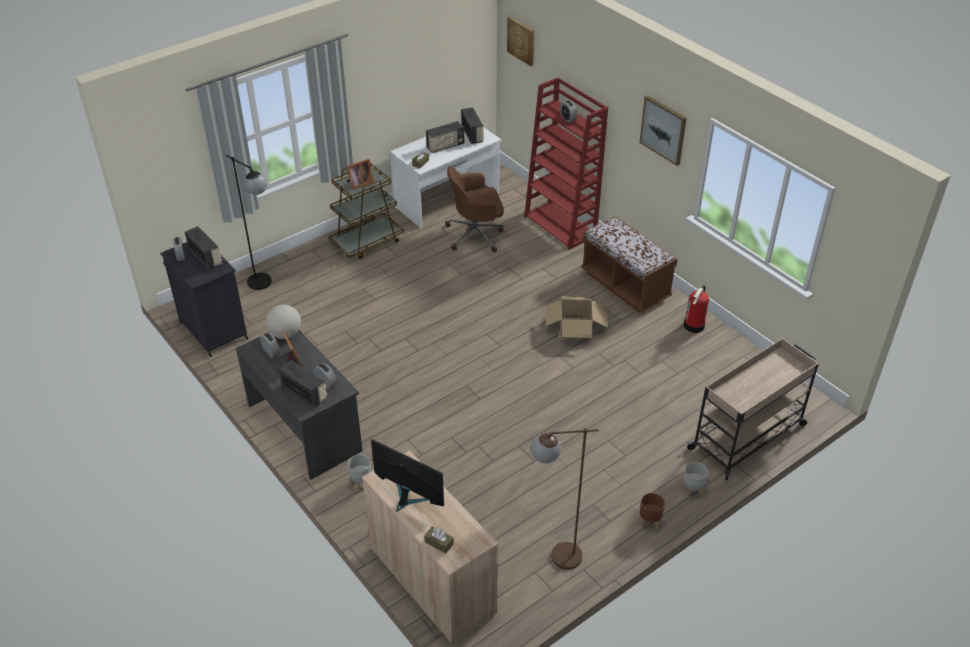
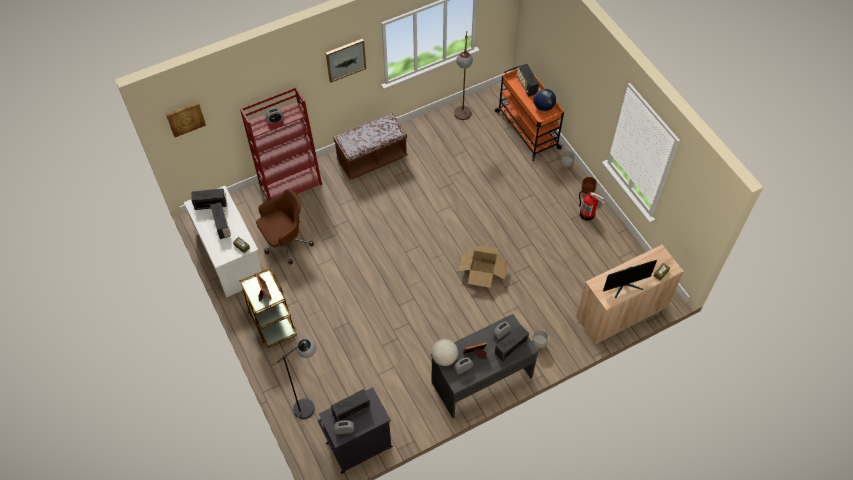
camera: 80 degrees left, 15 degrees up
monitor [371,439,444,512] -> monitor turned 150 degrees counterclockwise [603,260,657,299]
brown office chair [445,166,504,252] -> brown office chair turned 120 degrees counterclockwise [256,189,314,264]
brown floor lamp [531,428,598,569] -> brown floor lamp moved to [454,31,473,120]
cardboard box [546,296,608,339] -> cardboard box moved to [458,245,508,288]
fire extinguisher [684,285,709,333] -> fire extinguisher moved to [579,191,604,221]
beige cart [687,338,819,480] -> orange cart [495,66,564,161]
none -> radio [517,64,539,96]
none -> globe [534,89,556,111]

